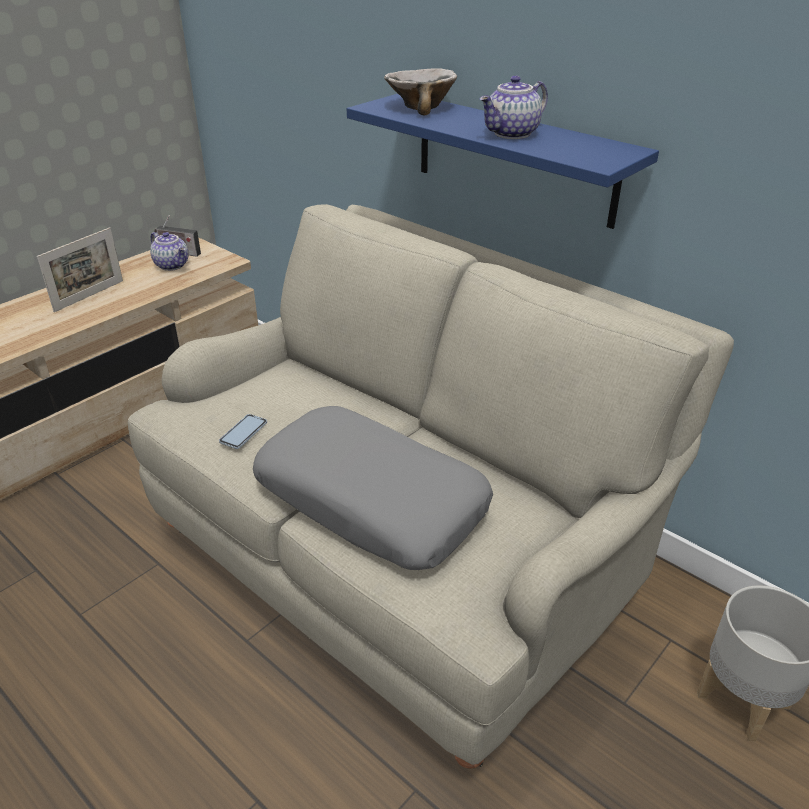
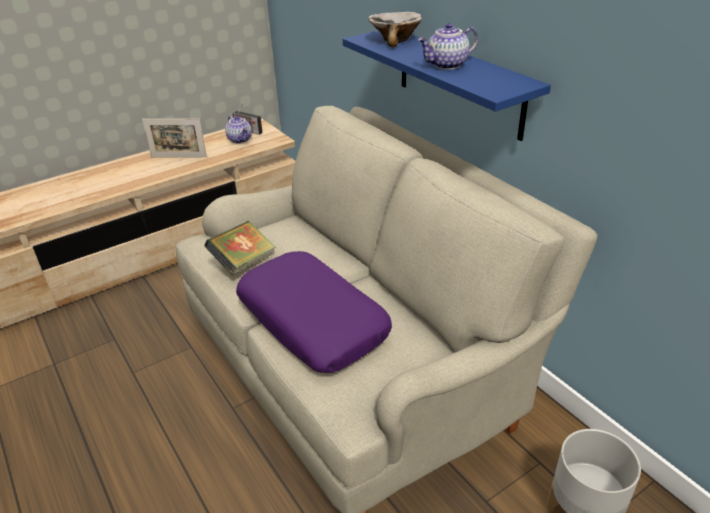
camera: 15 degrees right, 0 degrees up
picture frame [37,227,123,312] -> picture frame turned 45 degrees clockwise [142,119,207,158]
phone [219,414,267,449] -> book [204,221,276,275]
grey pillow [253,406,493,570] -> purple pillow [236,251,392,373]

